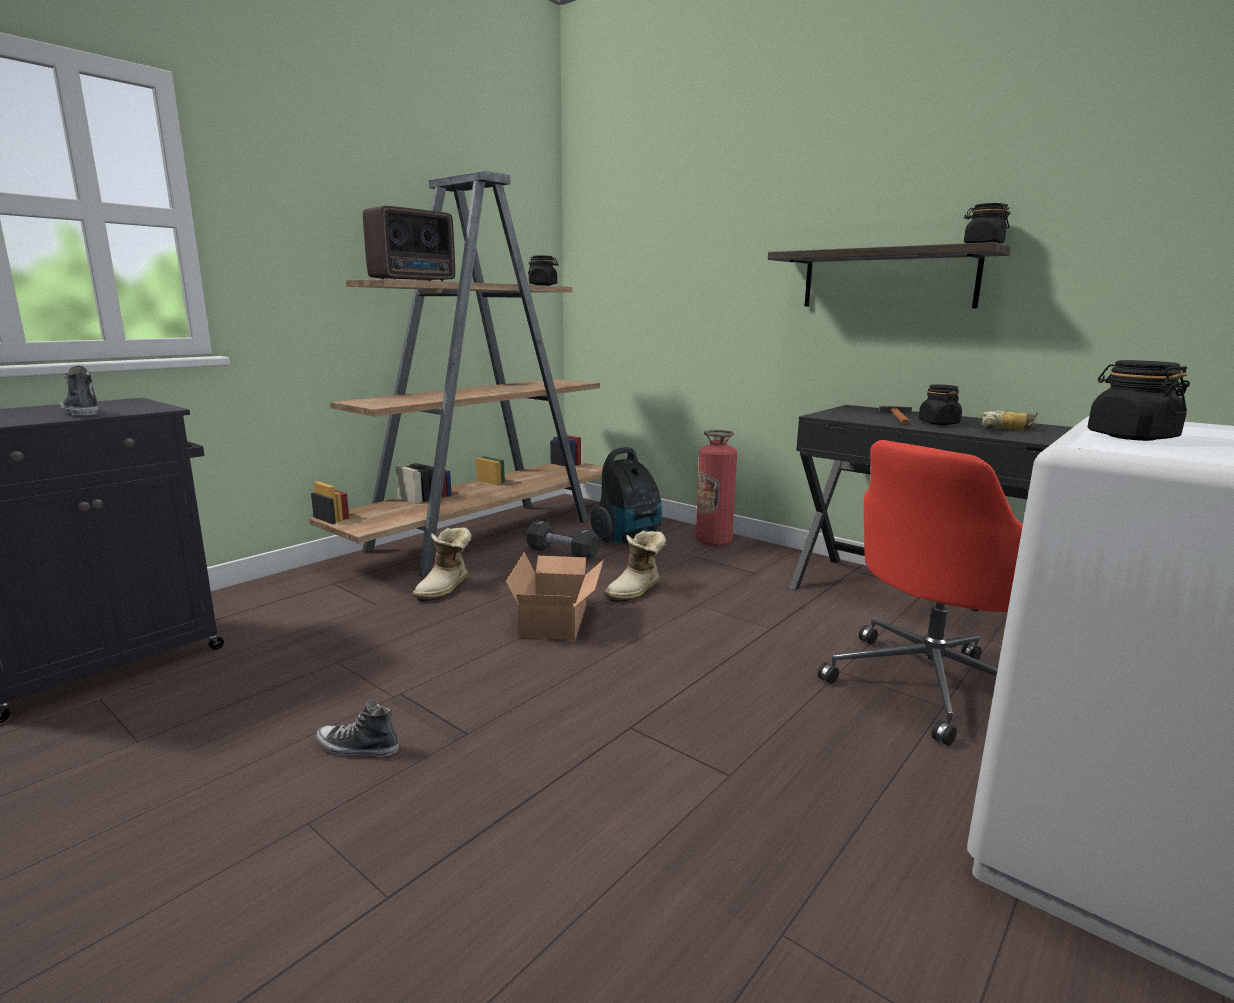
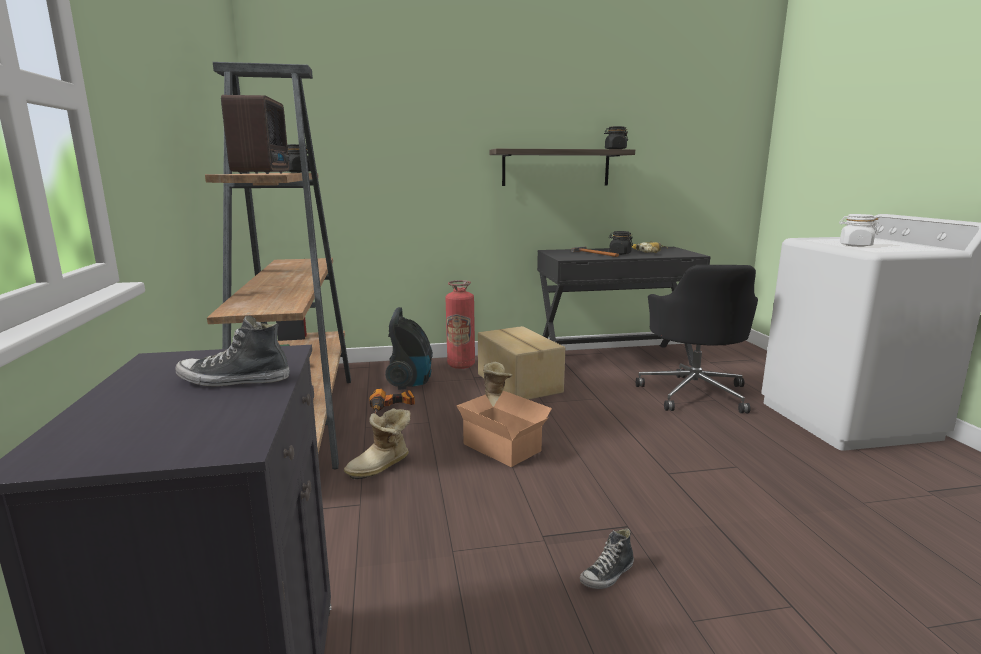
camera: 50 degrees left, 0 degrees up
boot [413,528,472,601] -> boot turned 75 degrees clockwise [344,408,410,479]
black dumbbell [526,520,599,561] -> power drill [369,389,415,414]
red office chair [818,440,1023,746] -> black office chair [636,265,758,413]
black jar [1087,360,1190,441] -> white jar [839,214,879,247]
none -> cardboard box [478,326,565,400]

